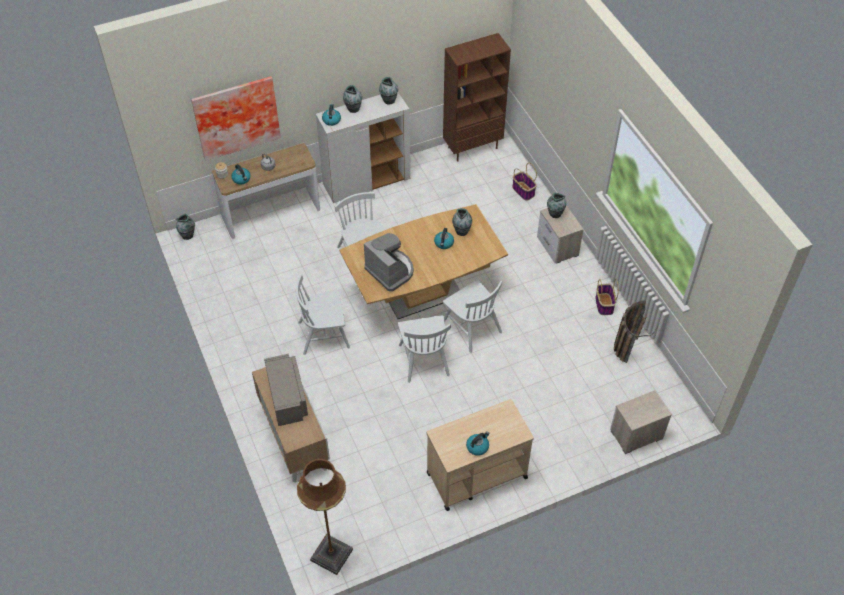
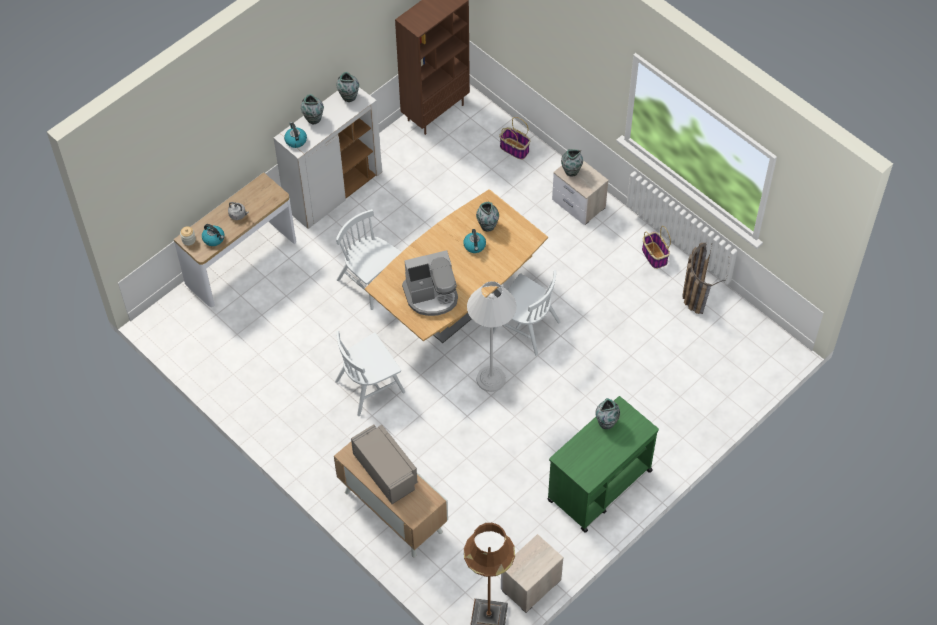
camera: 20 degrees left, 5 degrees up
vase [176,214,195,240] -> vase moved to [595,398,620,429]
picture [191,76,281,161] -> none
coffee machine [364,233,414,292] -> coffee machine turned 135 degrees clockwise [402,250,458,316]
white chair [398,315,451,383] -> white floor lamp [467,281,517,392]
beige cart [426,399,534,511] -> green cart [547,396,659,533]
kettle [466,431,490,456] -> none
nightstand [610,390,672,454] -> nightstand moved to [501,534,564,613]

